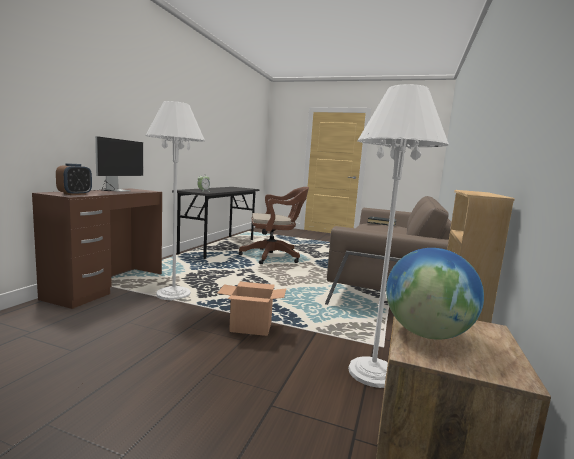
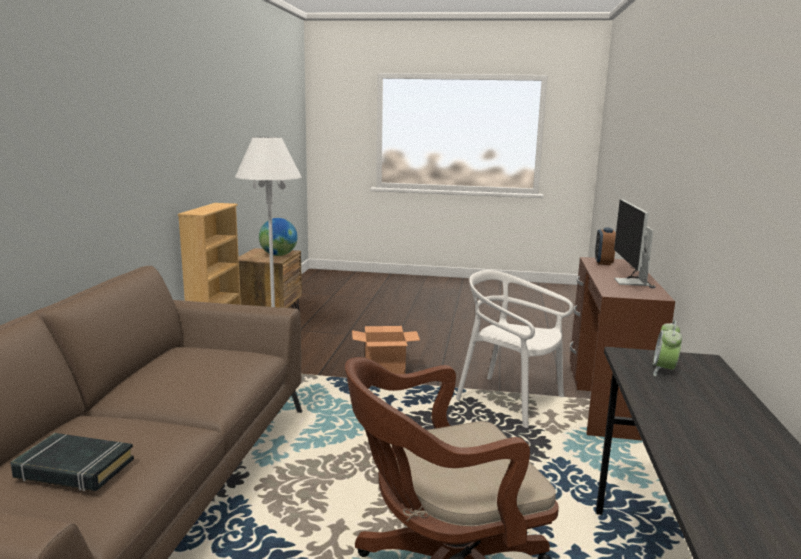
camera: 170 degrees right, 5 degrees up
white floor lamp [145,101,205,300] -> white chair [456,270,574,428]

